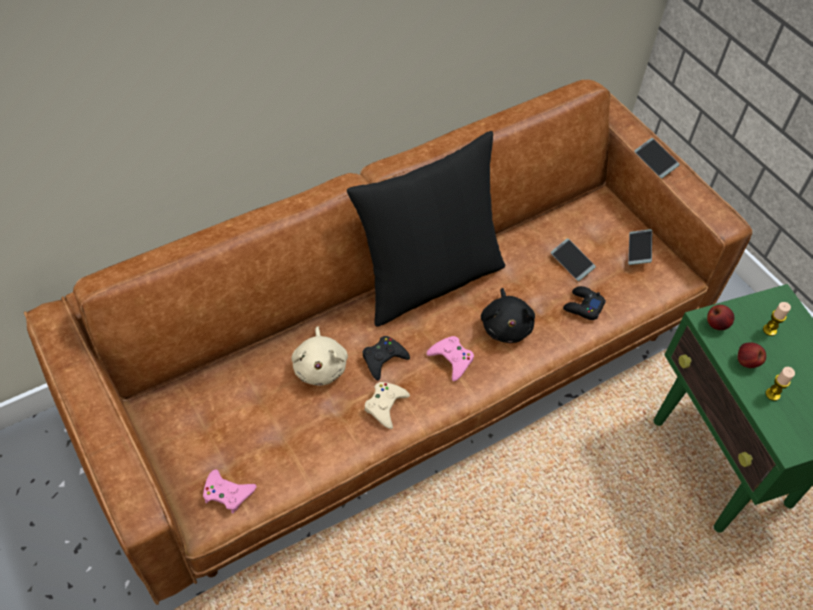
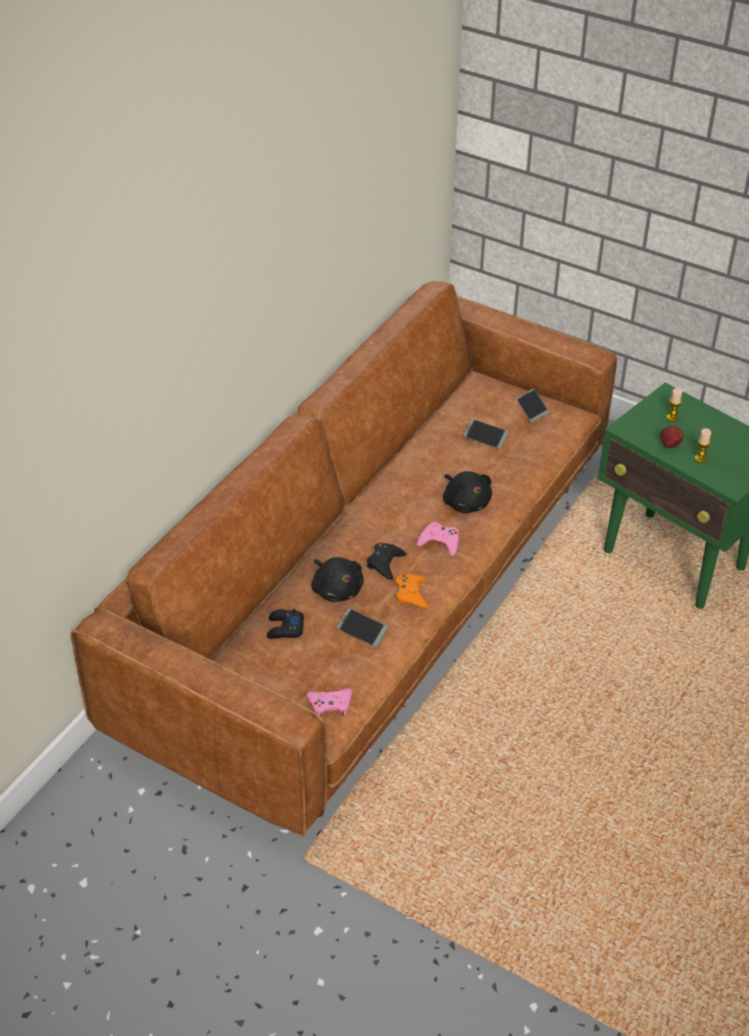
camera: 25 degrees left, 10 degrees down
beige plush toy [291,326,348,386] -> black plush toy [312,557,364,602]
black pillow [347,131,505,326] -> none
beige game controller [365,382,410,429] -> orange game controller [395,574,429,608]
black game controller [563,286,606,320] -> black game controller moved to [267,609,304,639]
phone [635,138,680,178] -> phone moved to [337,608,388,647]
apple [707,305,734,330] -> none

